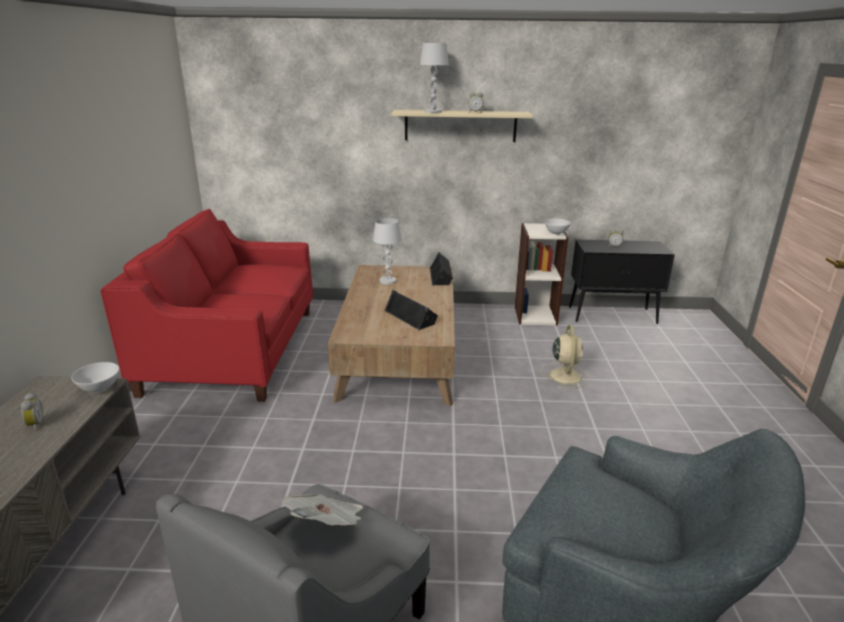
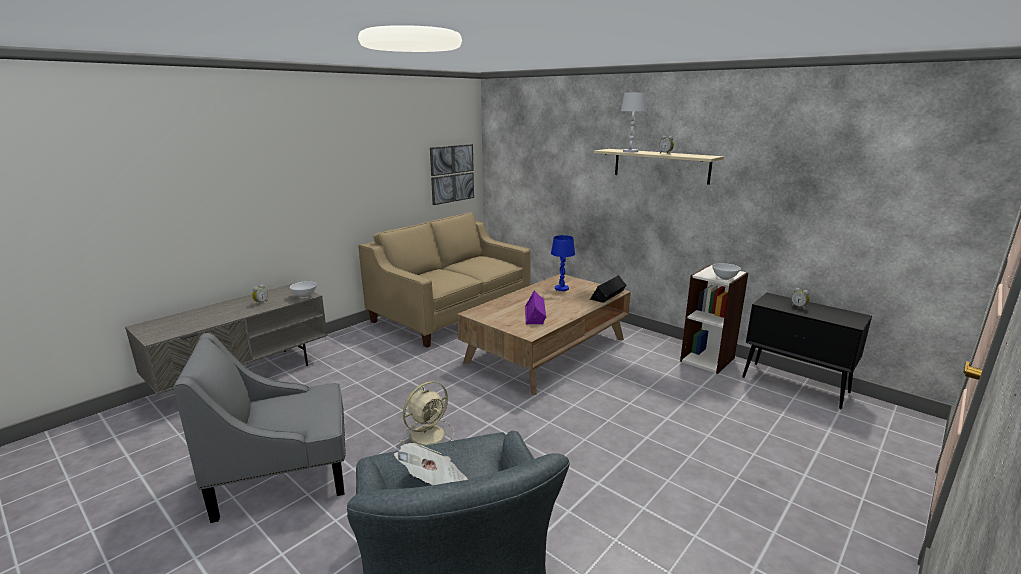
camera: 40 degrees right, 5 degrees down
red sofa [100,209,313,402] -> beige sofa [358,212,530,348]
newspaper [282,494,363,525] -> newspaper moved to [394,443,468,485]
white table lamp [373,218,402,284] -> blue table lamp [551,235,575,291]
black speaker [384,290,438,330] -> purple speaker [525,291,547,324]
beige fan [541,325,589,389] -> beige fan moved to [400,381,454,446]
none -> picture [430,144,474,205]

